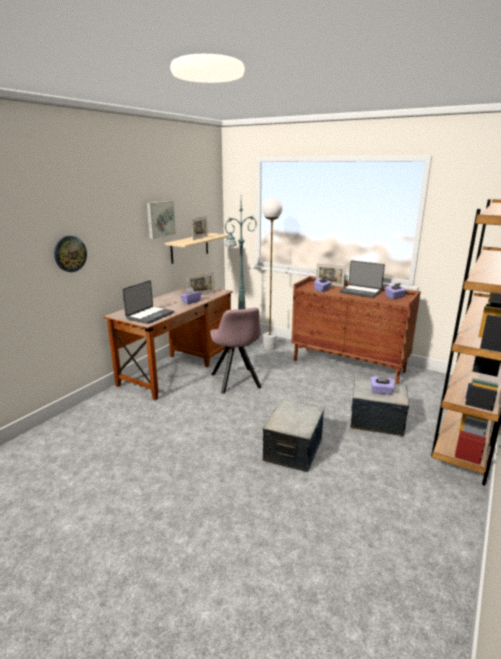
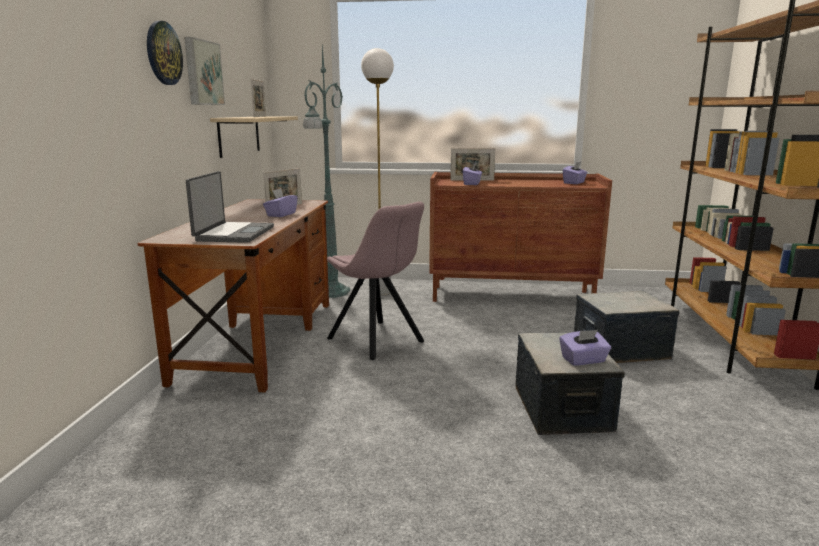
camera: 25 degrees left, 5 degrees down
wall clock [54,236,87,272] -> wall clock moved to [147,21,183,85]
laptop [340,260,385,298] -> none
purple tissue box [370,376,395,395] -> purple tissue box moved to [559,330,611,366]

